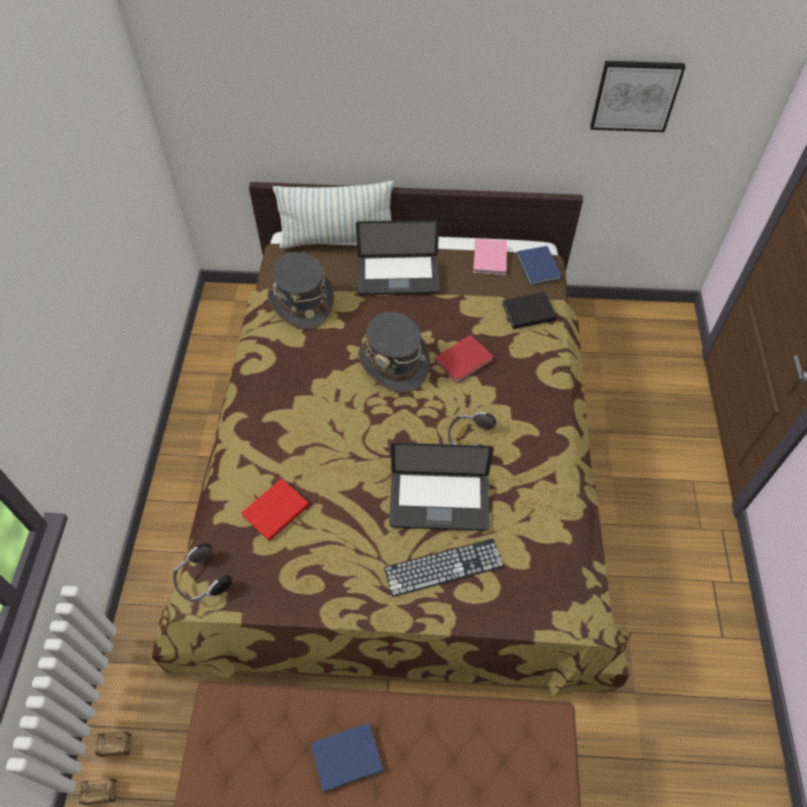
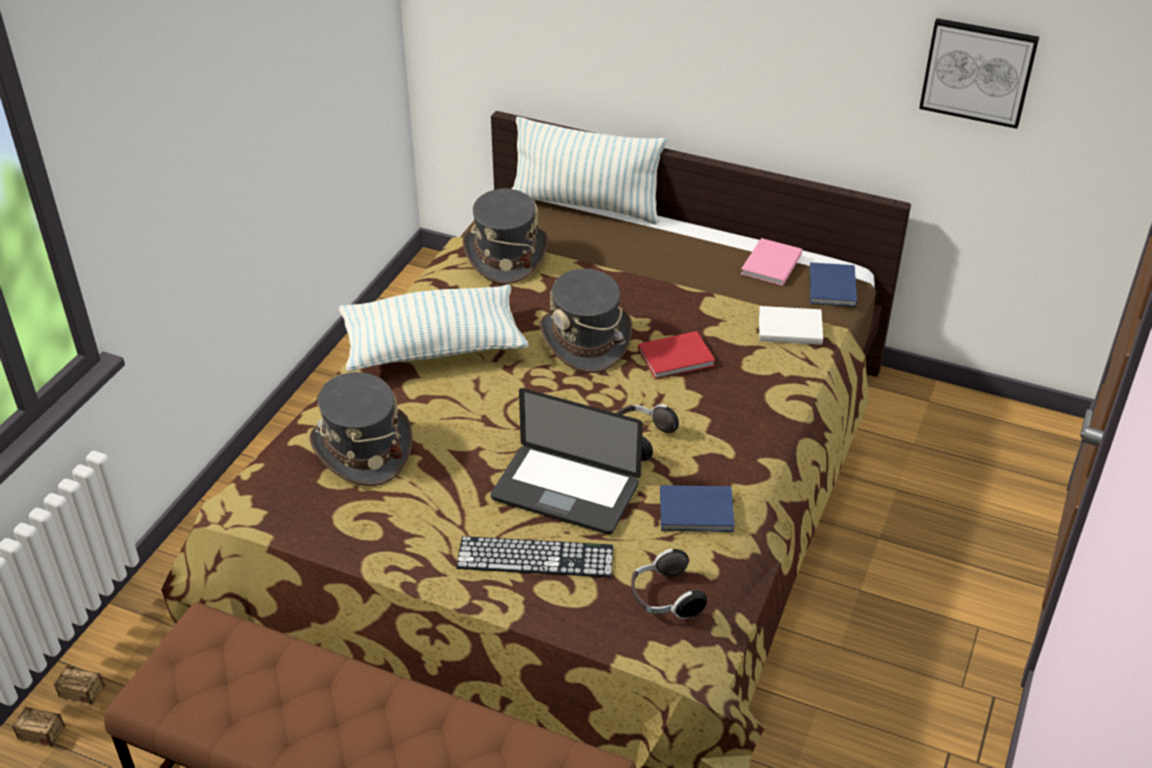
camera: 20 degrees right, 15 degrees down
headphones [173,543,232,602] -> headphones moved to [631,549,707,619]
red book [242,478,309,541] -> grey hat [309,372,412,486]
blue book [311,723,383,793] -> blue book moved to [660,485,735,532]
laptop [356,220,440,295] -> none
black book [502,292,557,329] -> white book [759,306,823,345]
none -> pillow [339,285,529,372]

